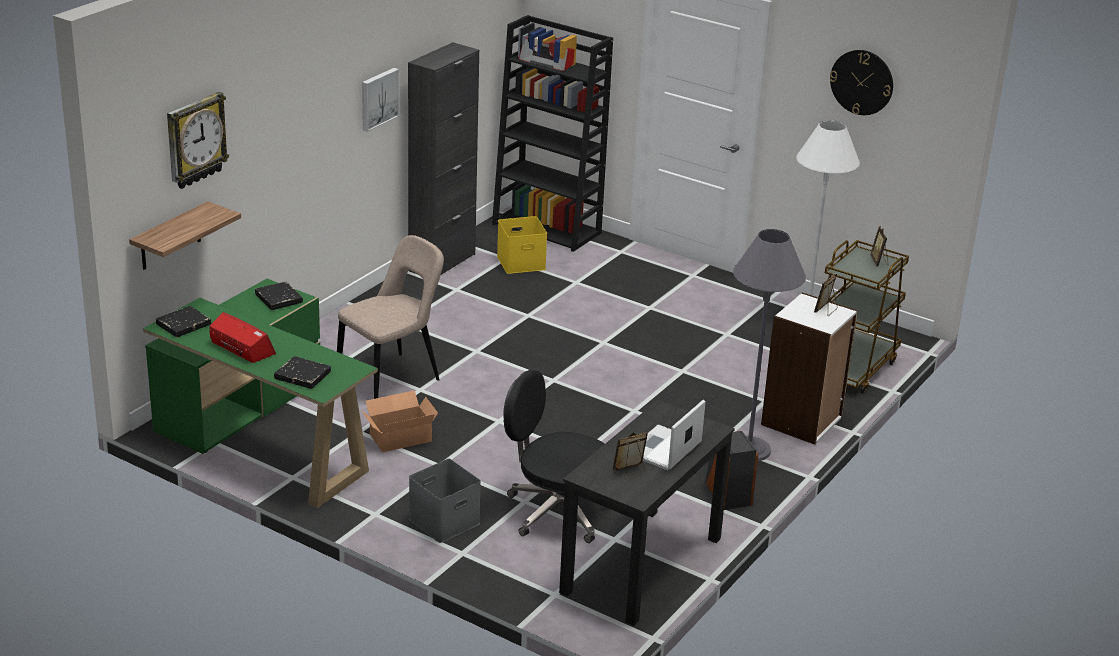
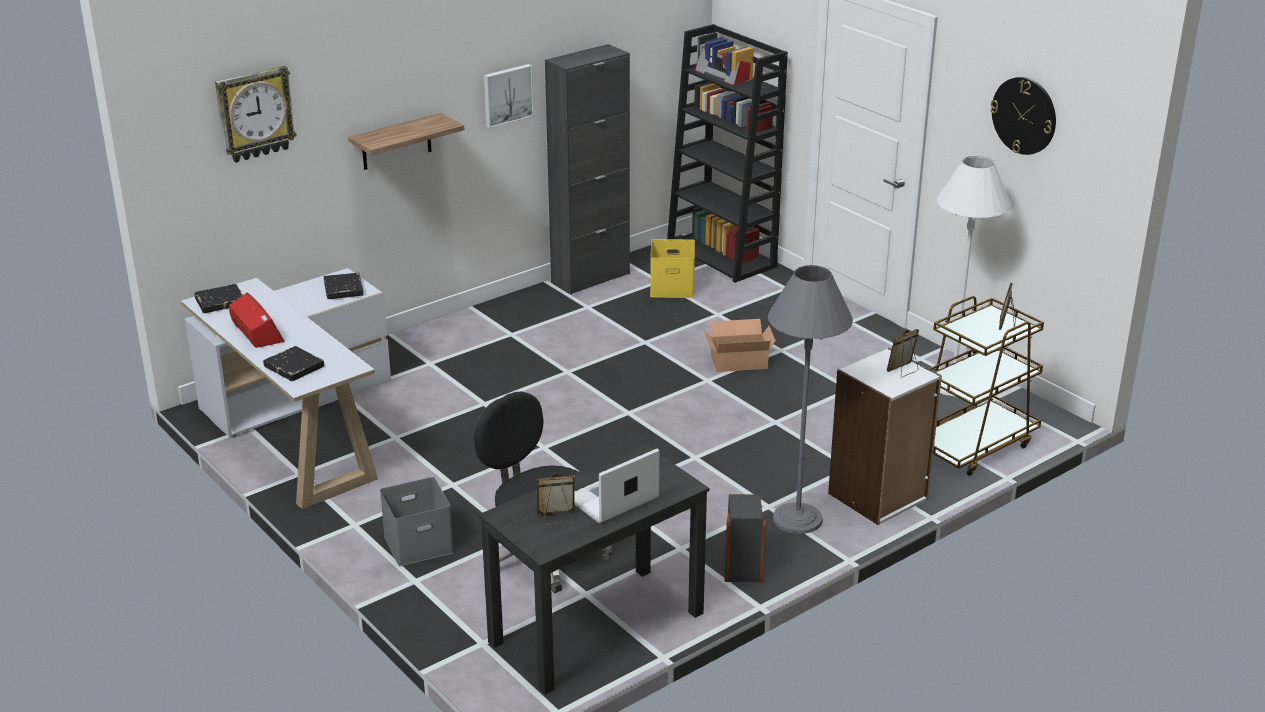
camera: 20 degrees right, 0 degrees up
shelf [129,201,241,270] -> shelf moved to [348,113,464,170]
green desk [143,279,378,508] -> white desk [181,268,391,509]
beige chair [337,235,444,399] -> none
cardboard box [362,390,438,452] -> cardboard box moved to [704,319,776,372]

